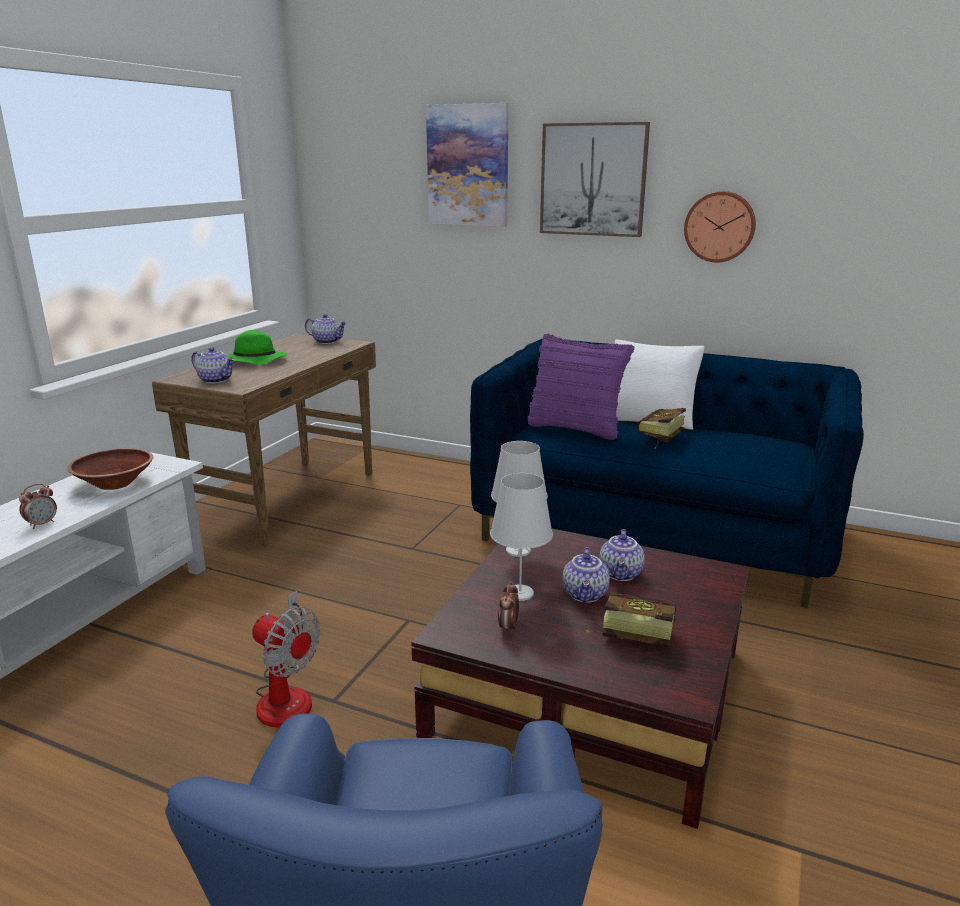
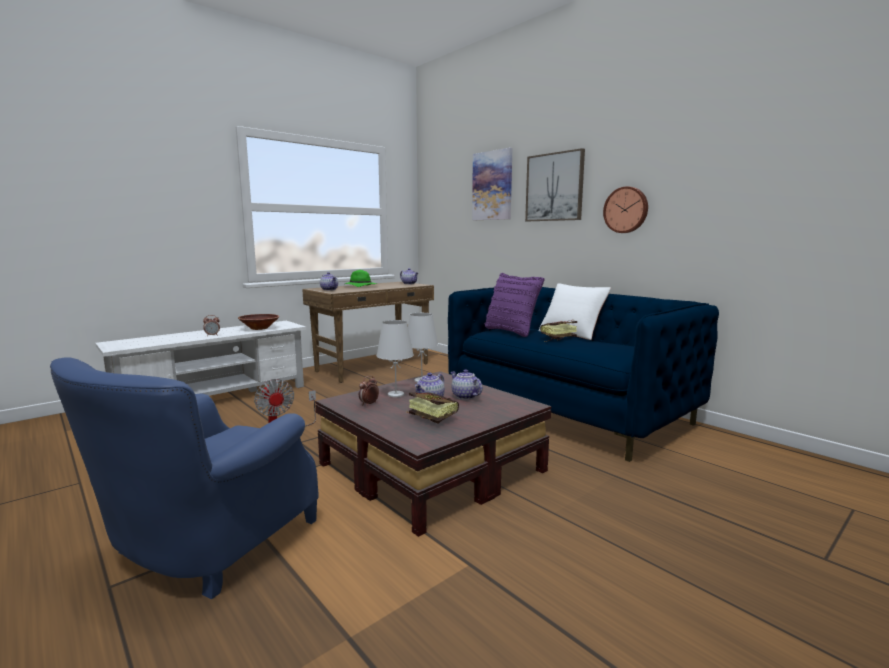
camera: 25 degrees right, 10 degrees down
teapot [599,529,645,581] -> teapot turned 105 degrees clockwise [451,369,482,400]

